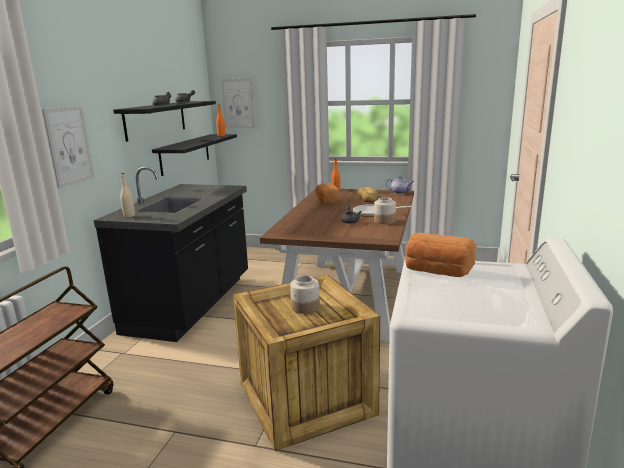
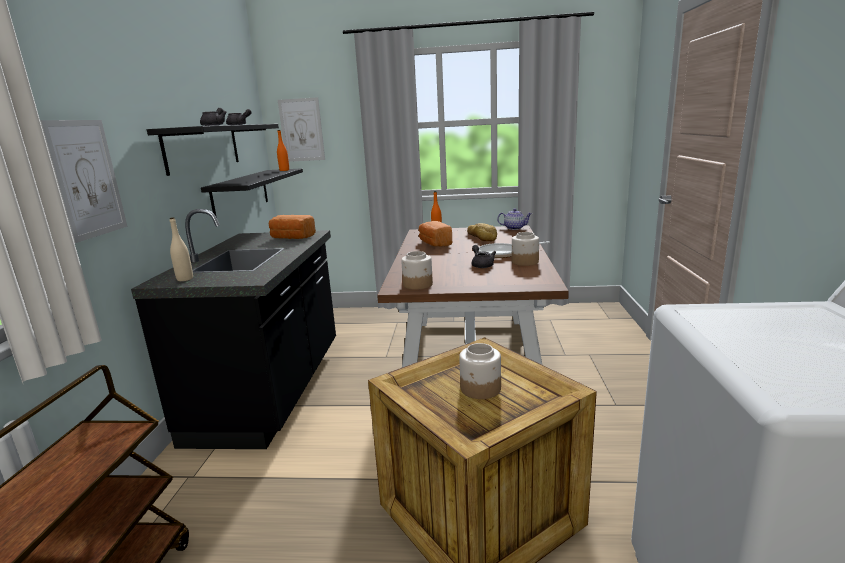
camera: 10 degrees left, 0 degrees up
bread [405,233,476,277] -> bread moved to [269,215,316,239]
none -> jar [401,251,433,290]

